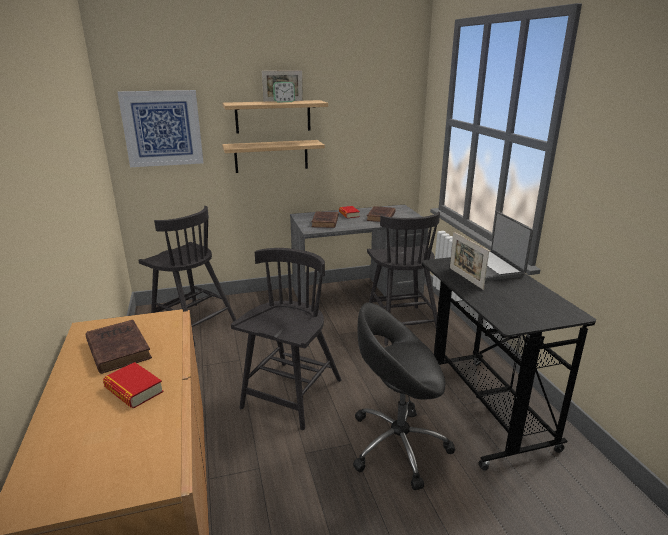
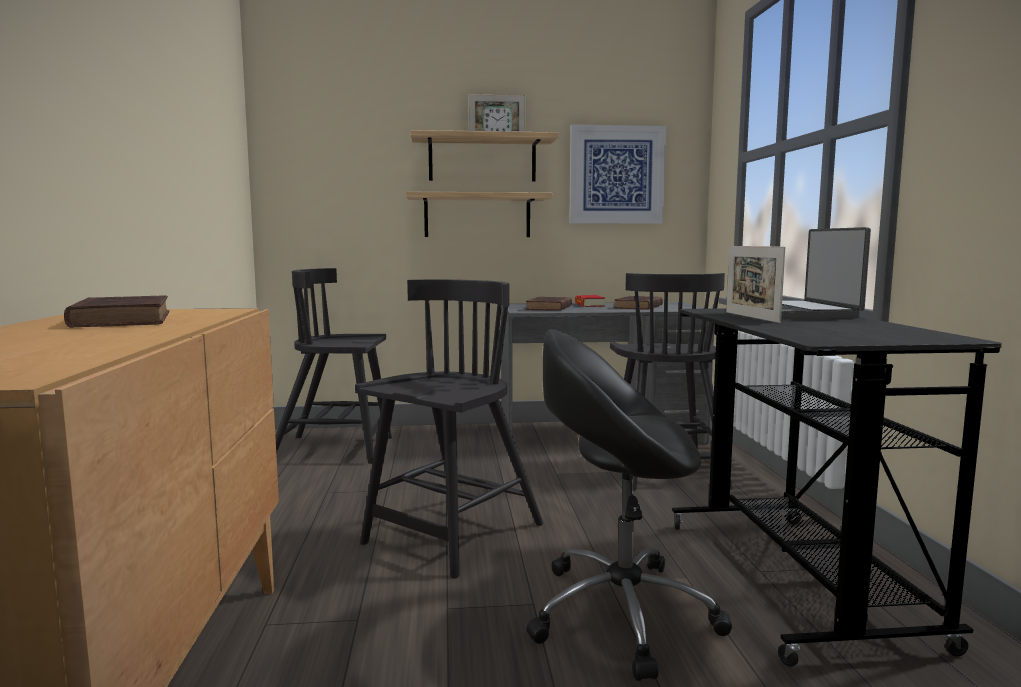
camera: 10 degrees right, 15 degrees down
book [103,362,164,408] -> none
picture [118,90,203,167] -> picture moved to [569,124,666,224]
black chair [139,206,236,346] -> black chair turned 135 degrees clockwise [275,268,392,464]

